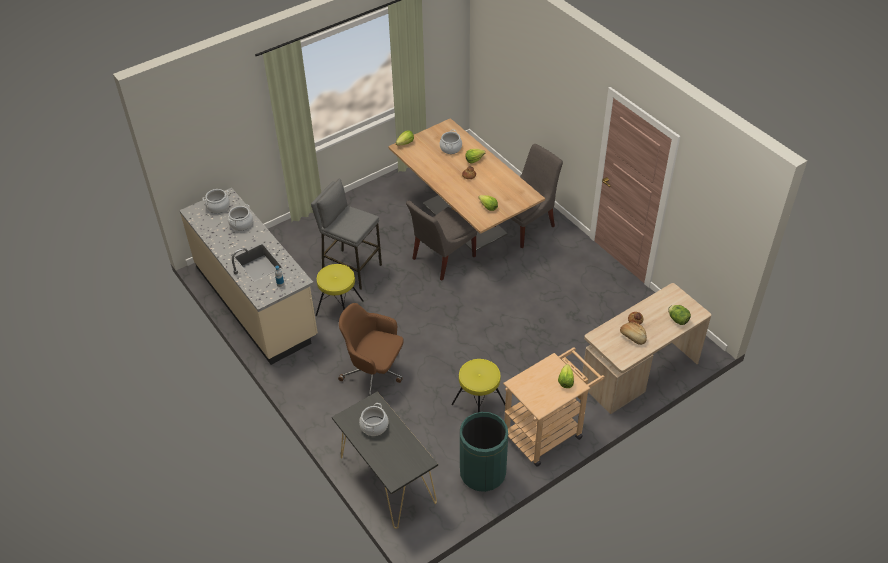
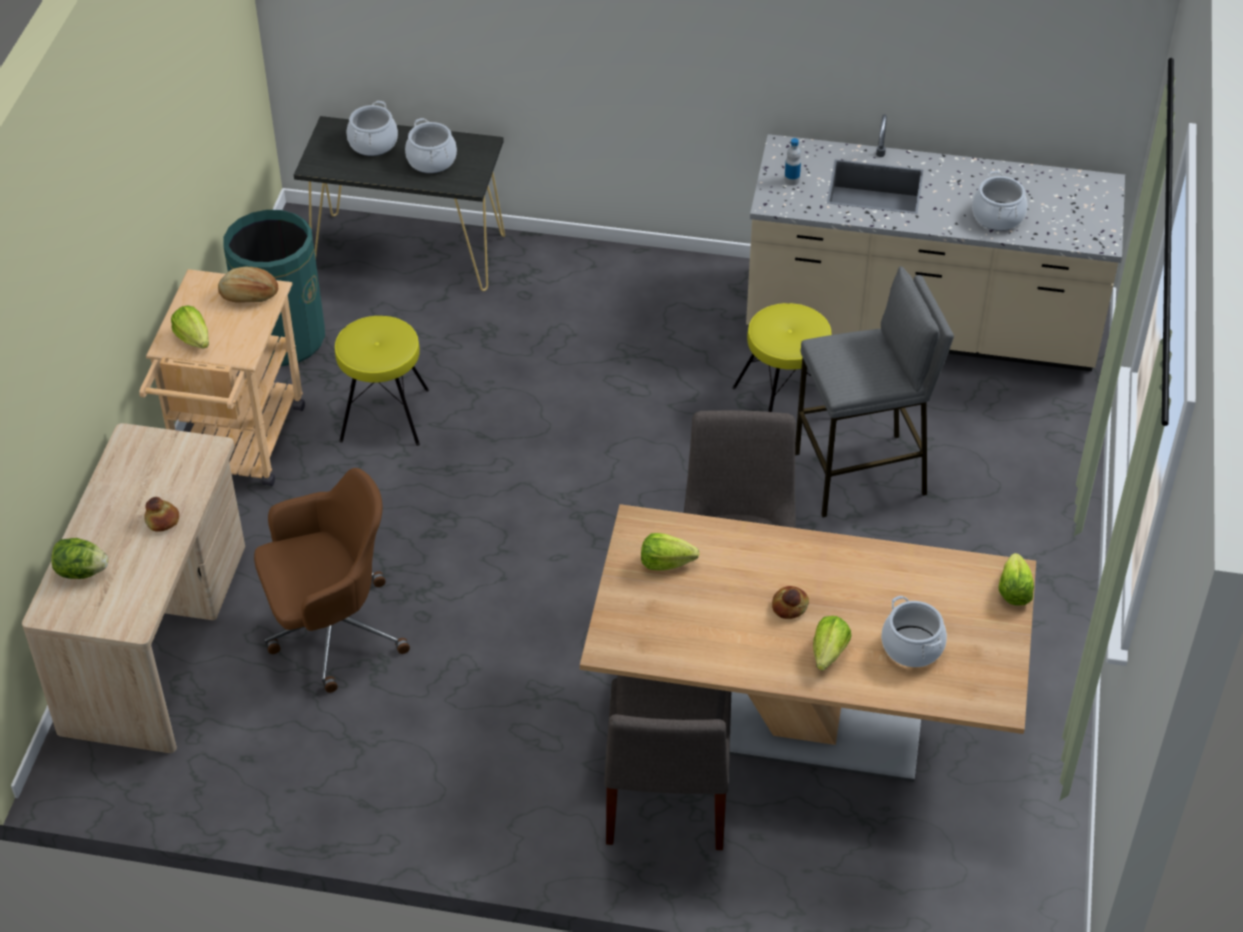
camera: 135 degrees right, 0 degrees up
cooking pot [202,189,230,213] -> cooking pot moved to [347,101,398,156]
brown office chair [338,303,404,396] -> brown office chair moved to [254,468,410,693]
bread [620,322,647,345] -> bread moved to [218,267,278,303]

